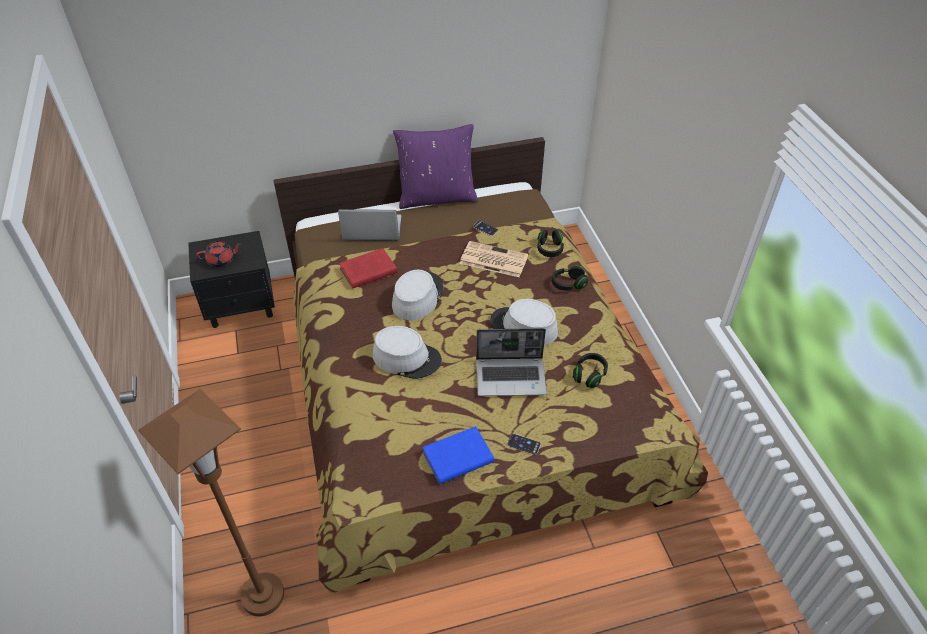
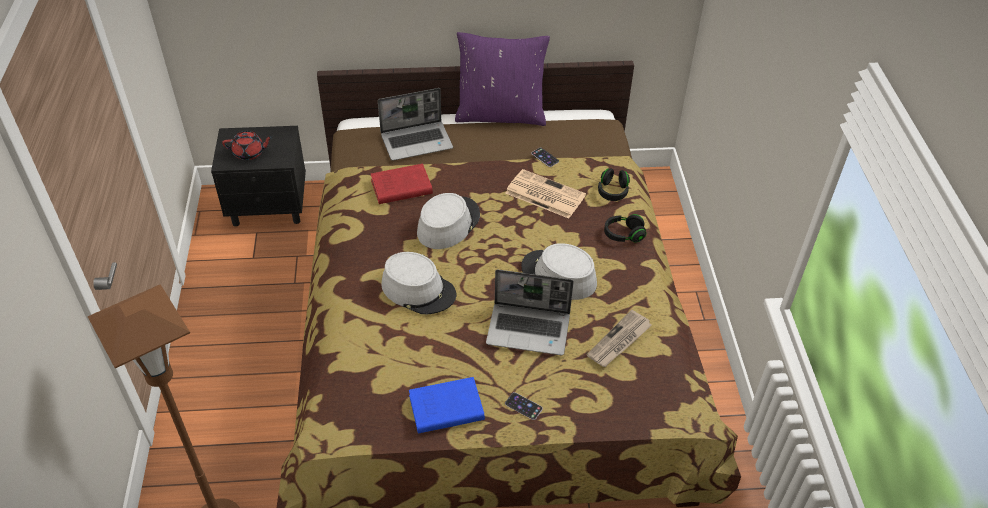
camera: 10 degrees right, 0 degrees up
laptop [338,209,402,241] -> laptop turned 150 degrees clockwise [378,88,453,161]
black headphones [573,353,608,388] -> newspaper [587,310,652,367]

